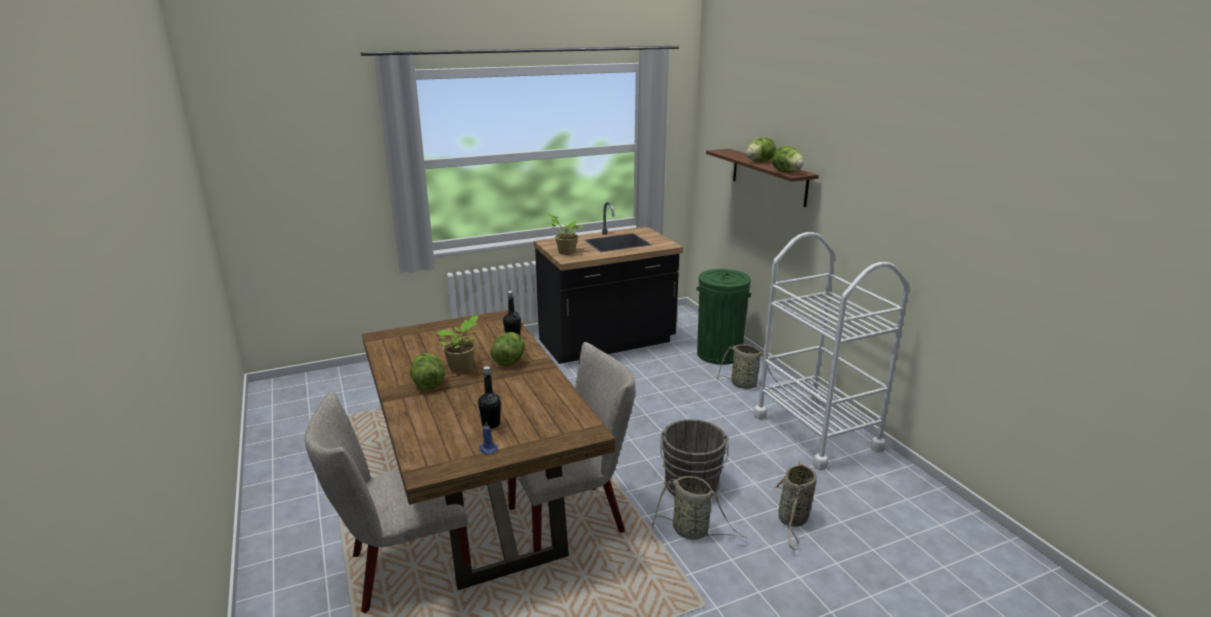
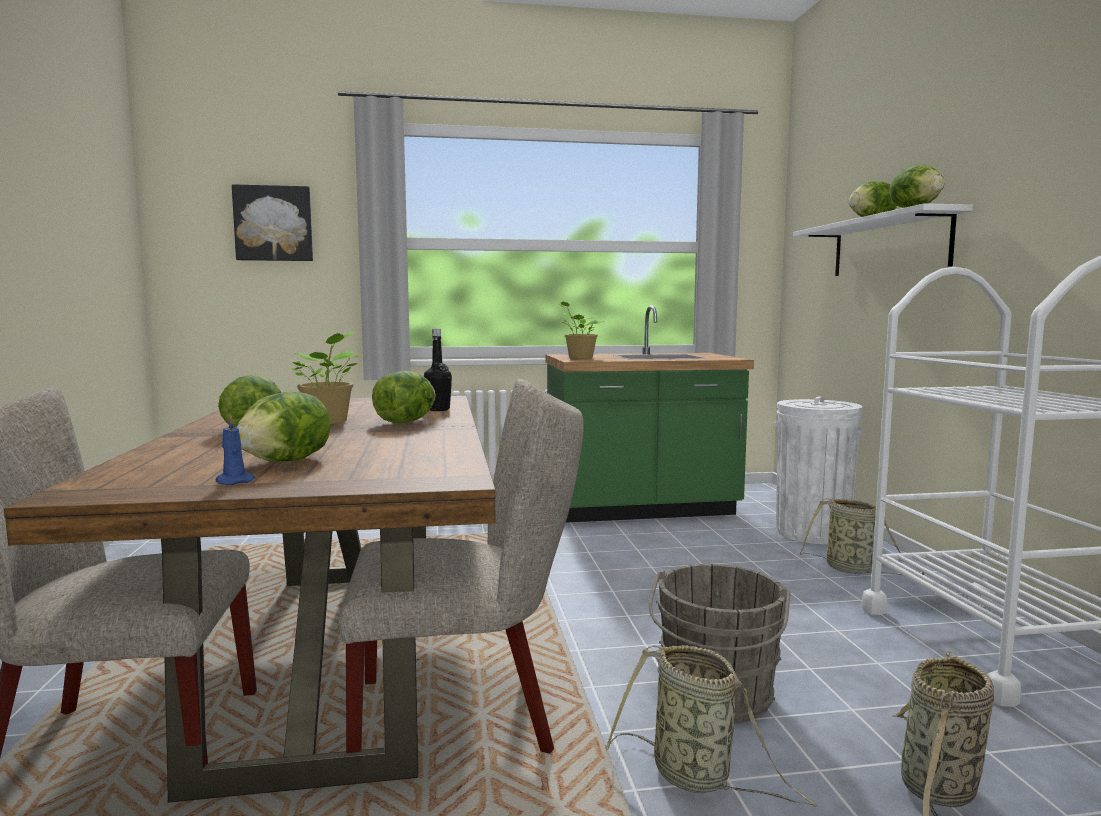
camera: 15 degrees right, 15 degrees down
black bottle [478,366,501,429] -> lettuce [237,391,331,462]
black counter [534,202,683,364] -> green counter [546,305,754,523]
green trash can [697,269,751,365] -> white trash can [775,397,863,544]
brown shelf [706,149,819,207] -> white shelf [793,203,973,276]
none -> picture [232,184,313,261]

